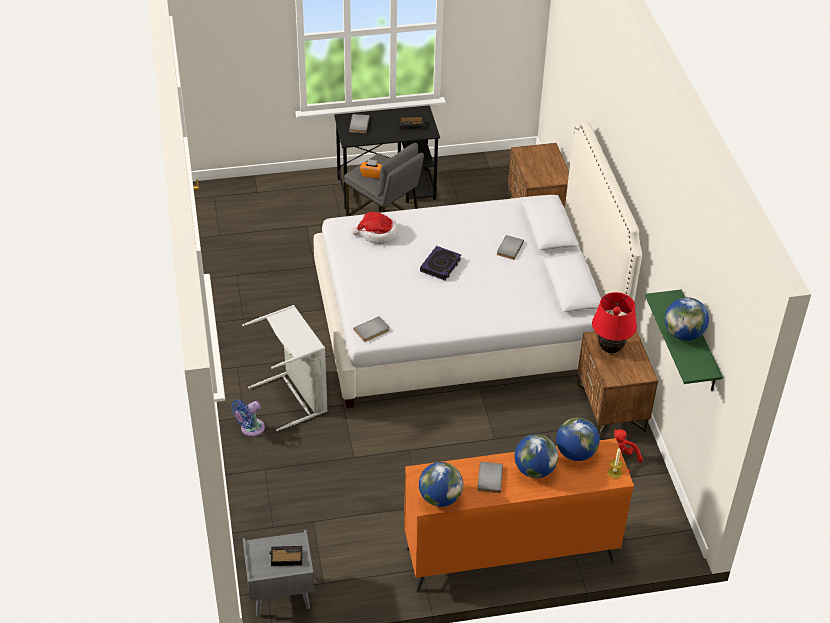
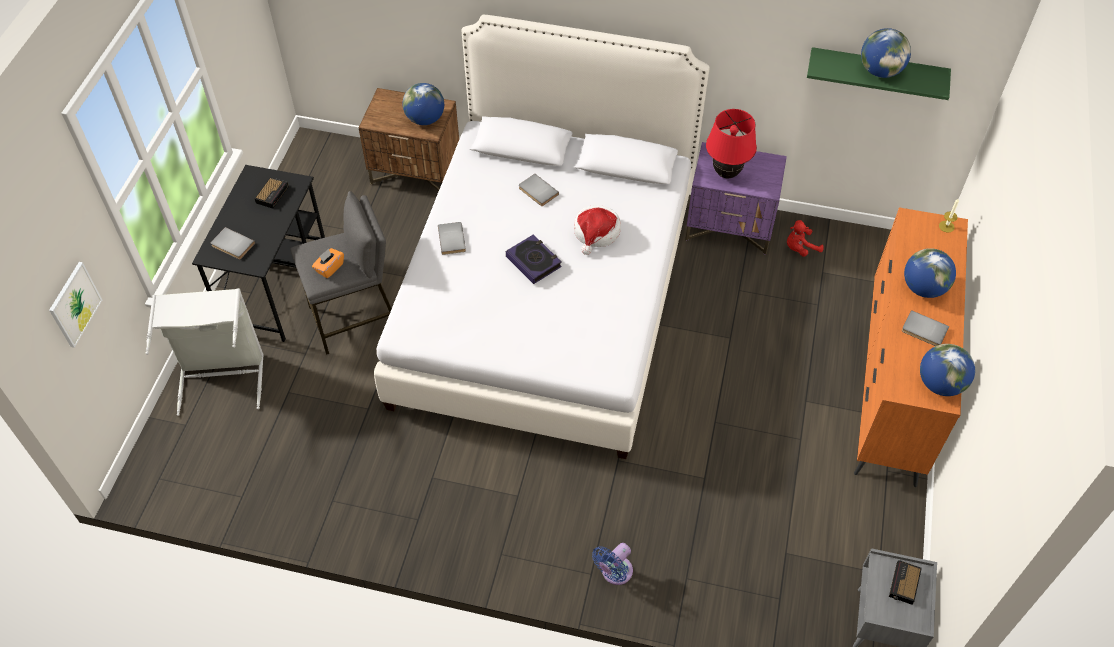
camera: 65 degrees left, 10 degrees up
blue fan [231,400,265,437] -> blue fan turned 60 degrees clockwise [592,543,633,585]
grey laundry basket [242,305,327,431] -> grey laundry basket moved to [146,288,264,416]
hat [352,212,398,244] -> hat moved to [574,205,621,255]
grey book [354,316,390,342] -> grey book moved to [438,222,466,255]
globe [556,418,600,461] -> globe moved to [402,83,444,125]
brown nightstand [577,330,658,436] -> purple nightstand [685,142,787,255]
none -> picture [49,262,102,348]

